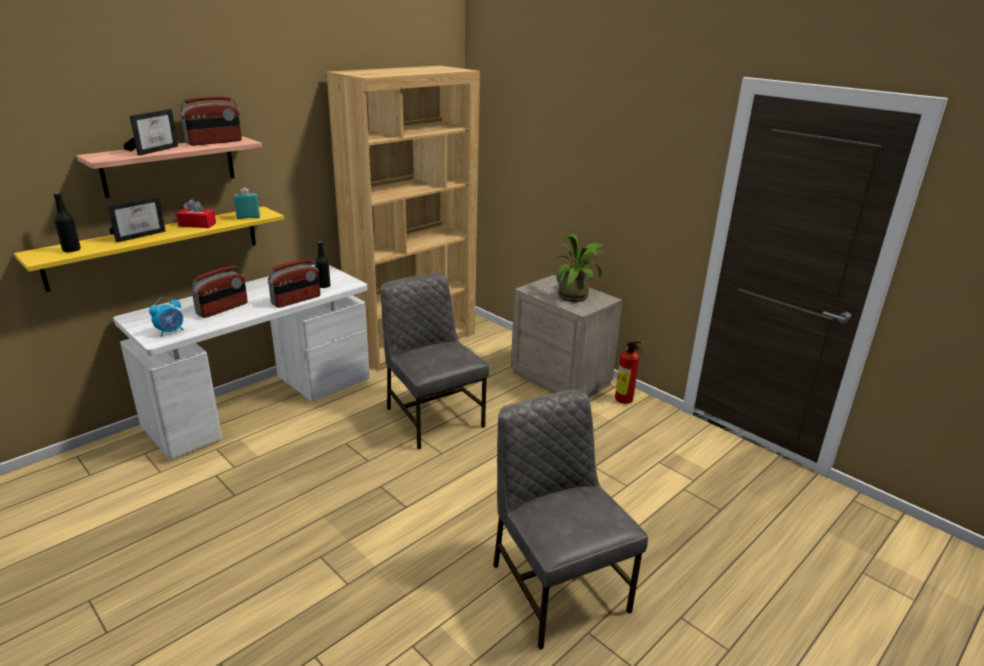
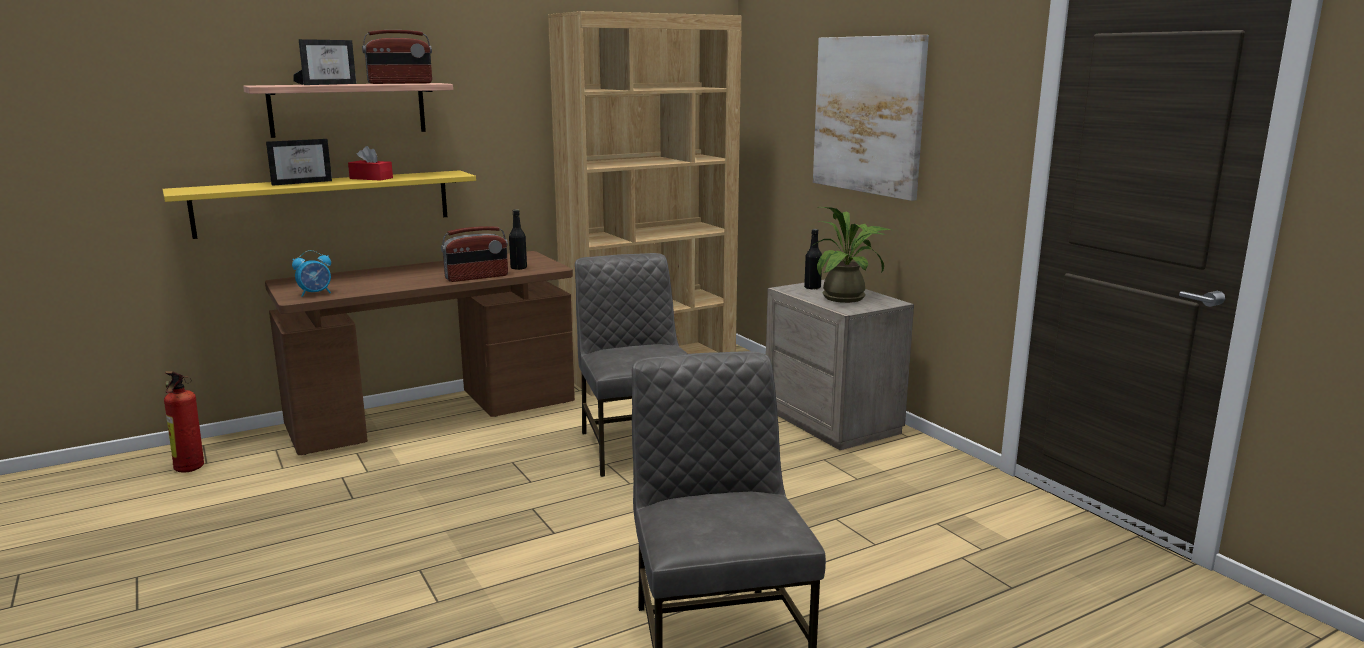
camera: 15 degrees right, 10 degrees down
black bottle [53,192,81,253] -> black bottle moved to [804,229,822,290]
white desk [113,265,370,459] -> brown desk [265,251,575,455]
radio [192,266,248,318] -> none
turquoise bottle [234,188,260,219] -> none
fire extinguisher [615,341,644,404] -> fire extinguisher moved to [164,371,204,473]
none -> picture [813,35,929,201]

